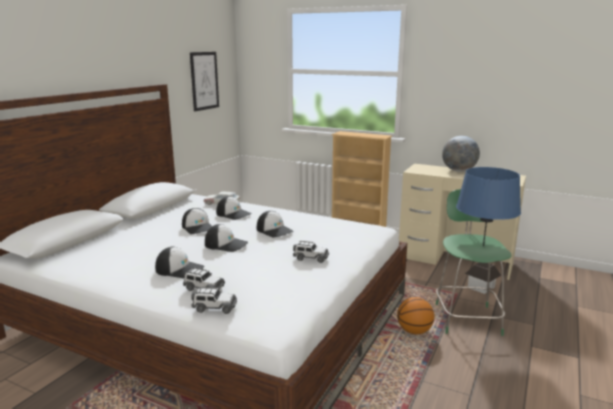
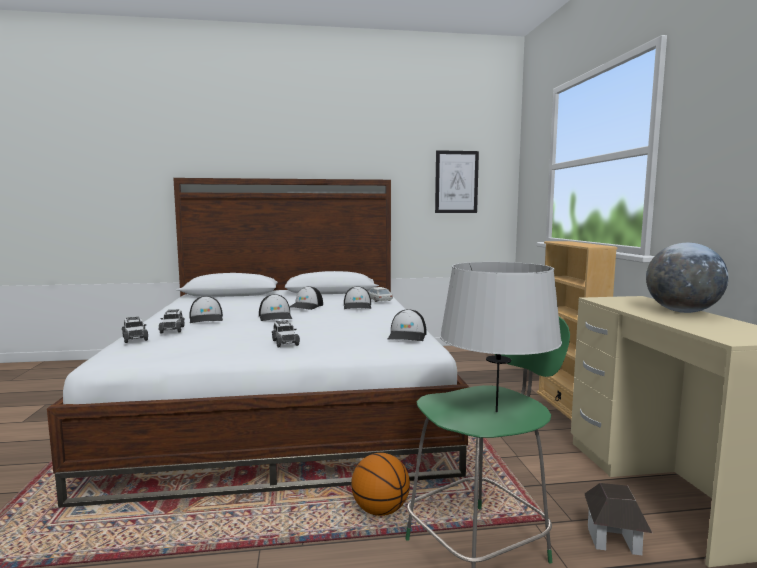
camera: 55 degrees right, 10 degrees down
cap [257,211,293,237] -> cap moved to [388,309,427,341]
blue table lamp [456,167,521,247] -> grey table lamp [440,262,562,412]

